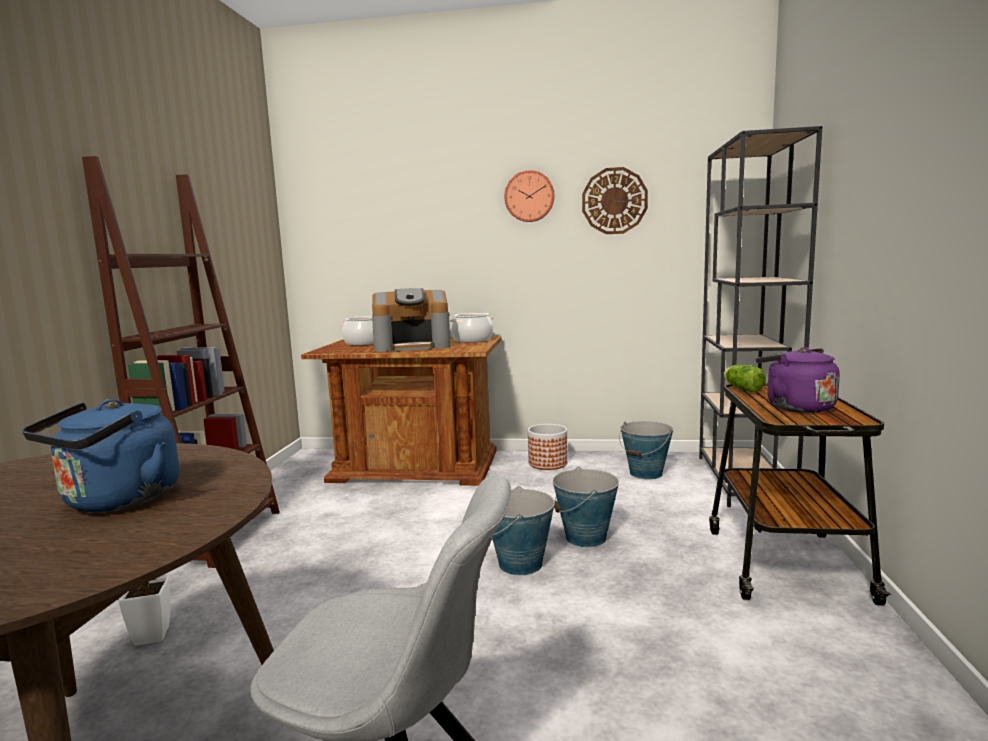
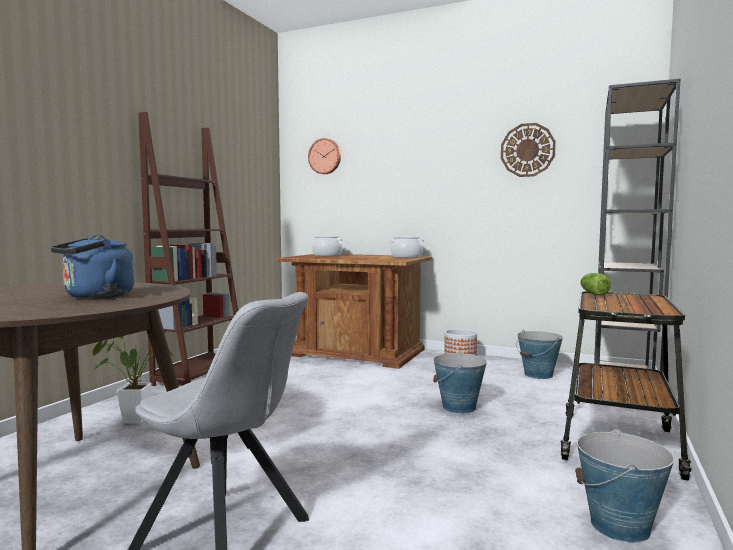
camera: 15 degrees right, 5 degrees down
coffee machine [372,288,451,352] -> none
bucket [492,486,555,575] -> bucket moved to [575,429,674,543]
wall clock [504,170,554,222] -> wall clock moved to [308,138,341,174]
purple kettle [756,347,840,413] -> none

